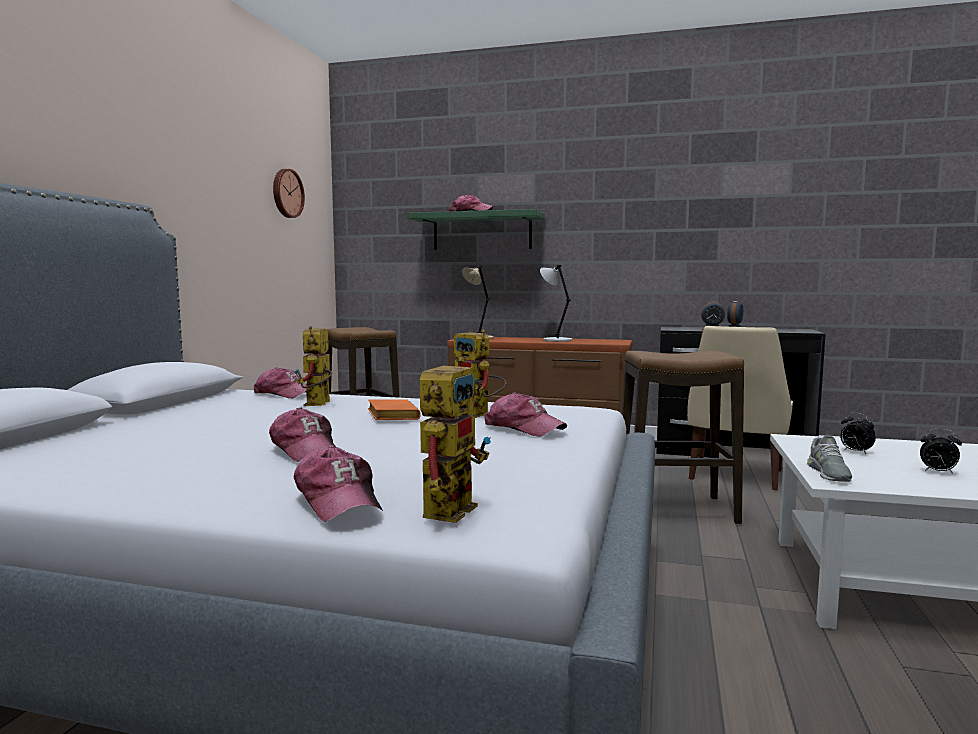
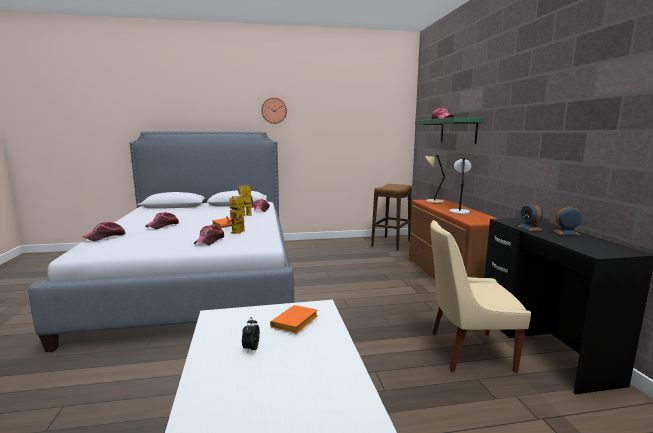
camera: 65 degrees right, 5 degrees up
wall clock [273,169,305,218] -> wall clock moved to [261,98,287,124]
toy robot [420,357,491,523] -> none
stool [622,351,744,524] -> none
grey shoe [807,435,852,482] -> none
alarm clock [840,412,876,454] -> orange book [270,305,318,334]

